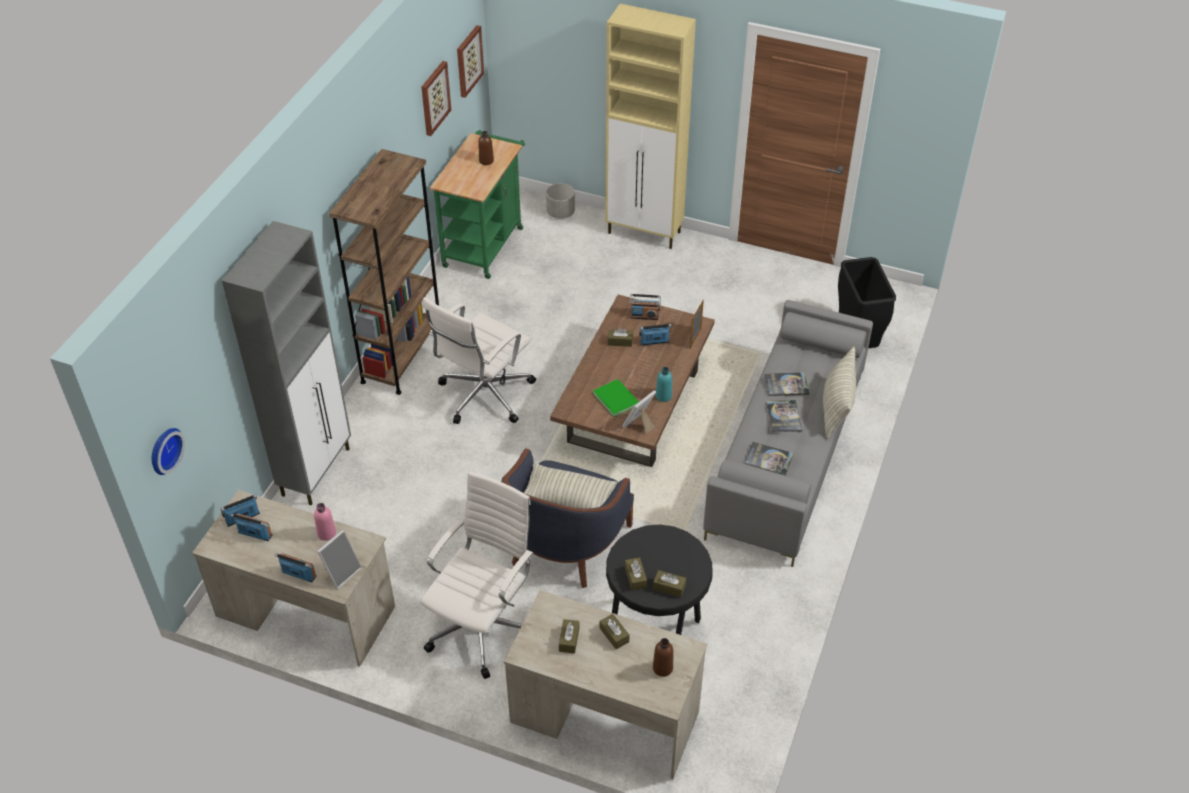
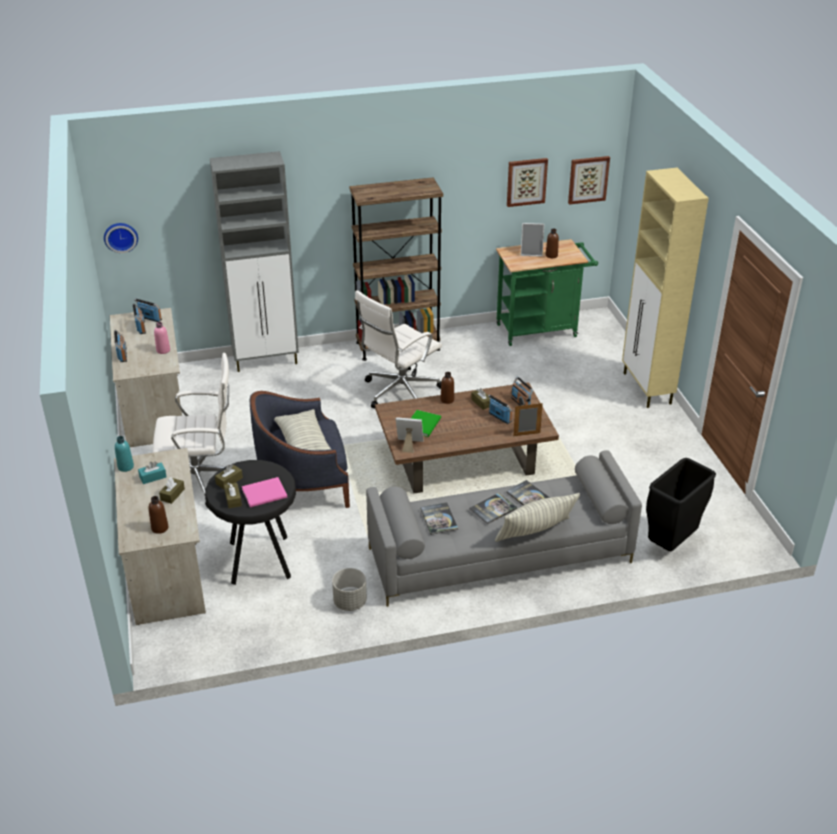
camera: 55 degrees right, 10 degrees down
picture frame [317,530,362,589] -> picture frame moved to [521,223,544,257]
white office chair [423,297,536,424] -> white office chair turned 45 degrees counterclockwise [355,290,442,409]
grey planter [546,183,575,219] -> grey planter moved to [332,568,367,611]
brown tissue box [559,619,579,654] -> turquoise tissue box [138,461,167,484]
turquoise bottle [656,367,672,402] -> turquoise bottle moved to [115,436,134,472]
none -> pink book [242,477,287,507]
none -> brown bottle [440,372,454,404]

